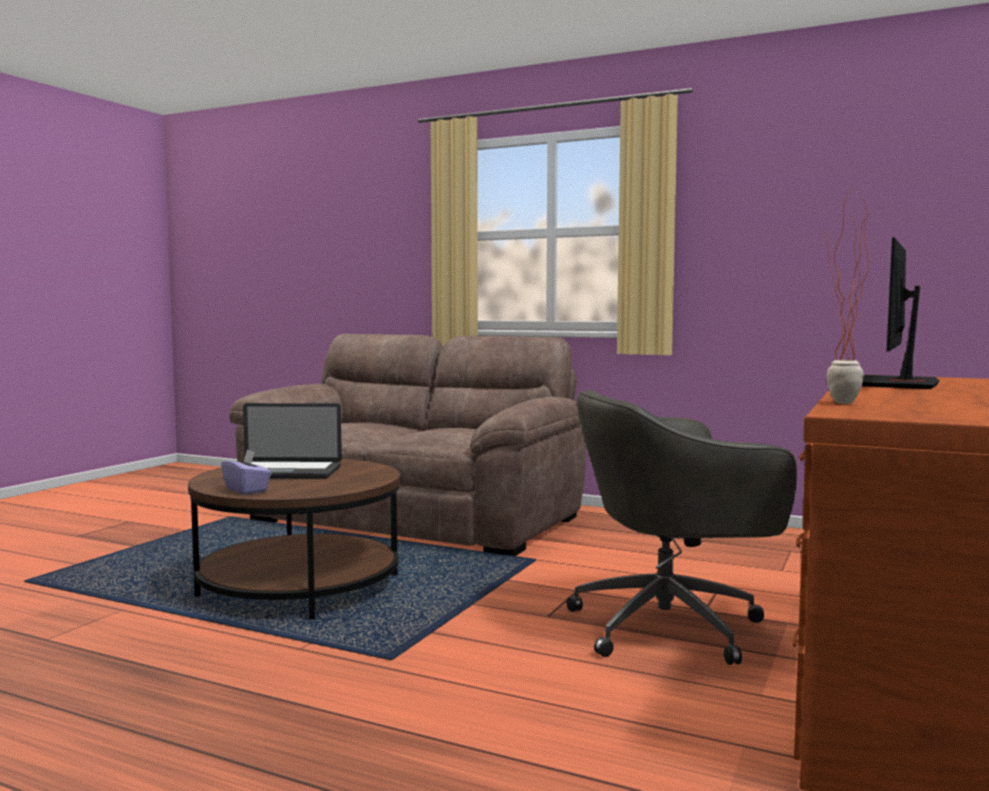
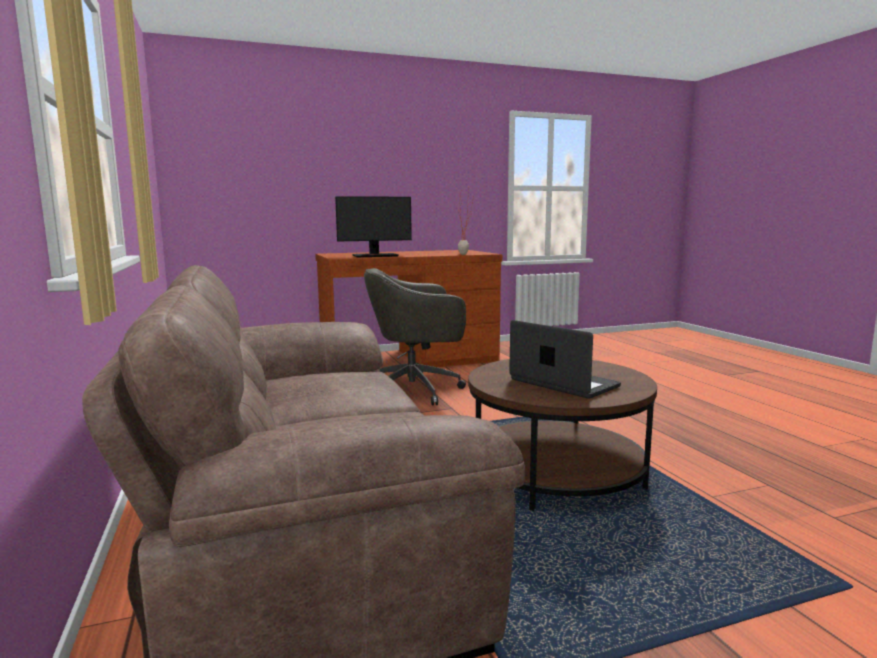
camera: 135 degrees left, 5 degrees up
purple tissue box [221,449,272,495] -> none
grey office chair [566,390,797,665] -> grey office chair turned 135 degrees clockwise [364,268,466,405]

